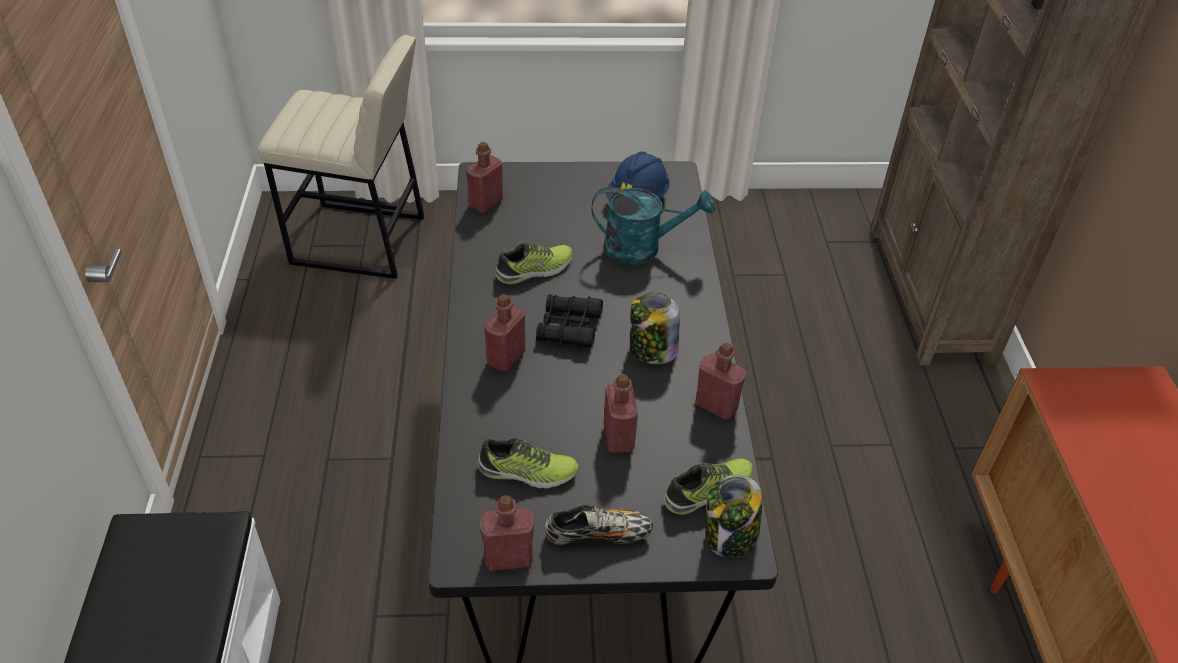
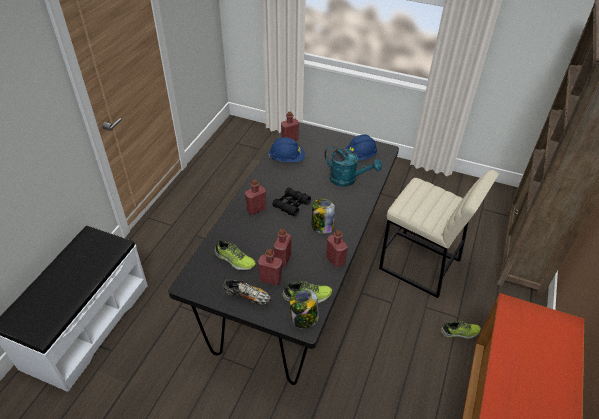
camera: 25 degrees right, 0 degrees up
beige chair [258,35,424,279] -> beige chair moved to [379,170,499,298]
red bottle [479,495,534,571] -> red bottle moved to [258,249,282,285]
shoe [495,243,572,285] -> shoe moved to [441,321,481,339]
none -> blue hard hat [269,137,305,162]

